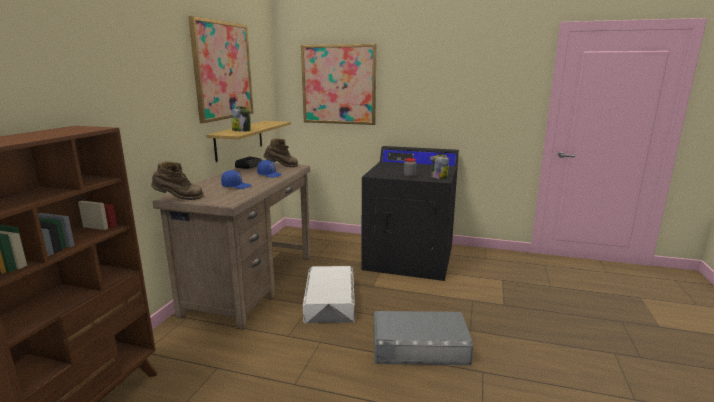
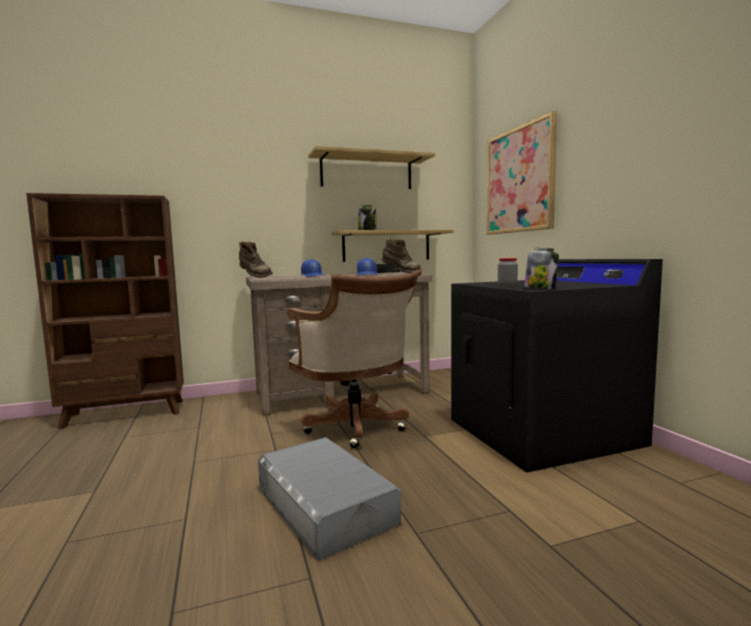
camera: 55 degrees right, 10 degrees down
picture [188,16,253,123] -> shelf [308,146,435,189]
white storage box [303,266,355,323] -> office chair [287,270,422,448]

